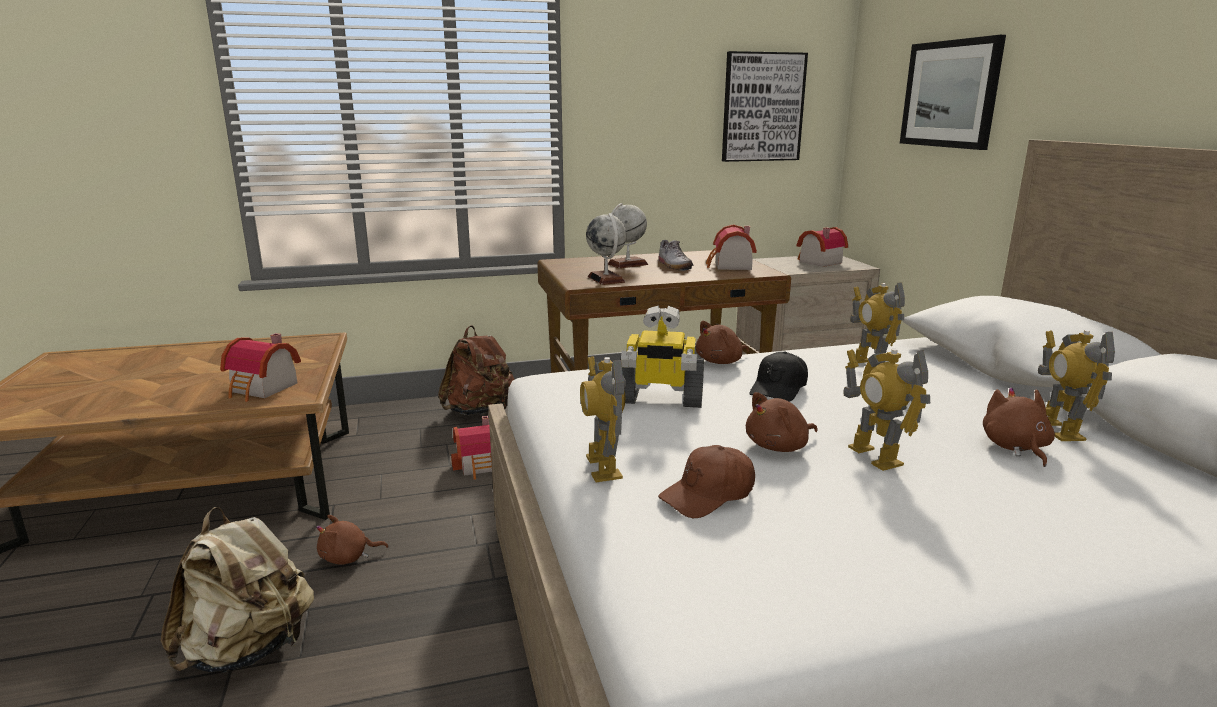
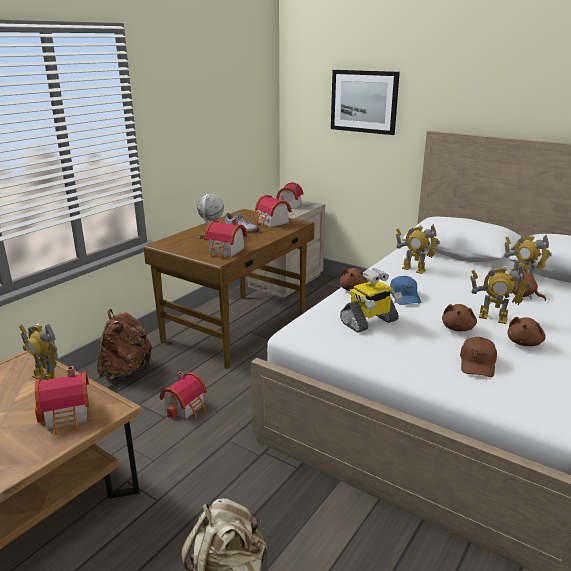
camera: 40 degrees left, 5 degrees up
brown plush toy [316,515,388,565] -> brown plush toy moved to [508,317,546,346]
toy robot [580,356,626,482] -> toy robot moved to [19,324,58,380]
globe [586,213,627,285] -> toy house [204,219,247,258]
picture [722,51,808,162] -> none
black cap [749,351,808,402] -> blue cap [390,276,421,305]

